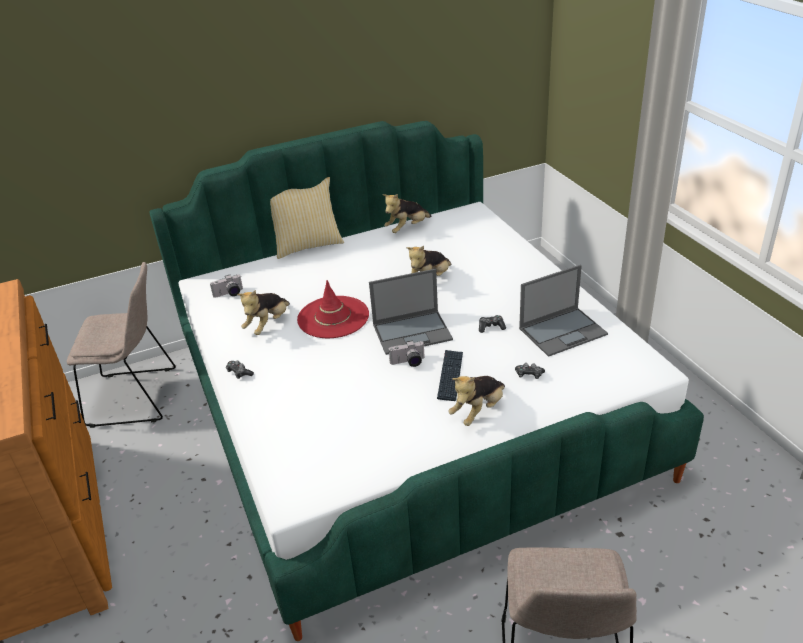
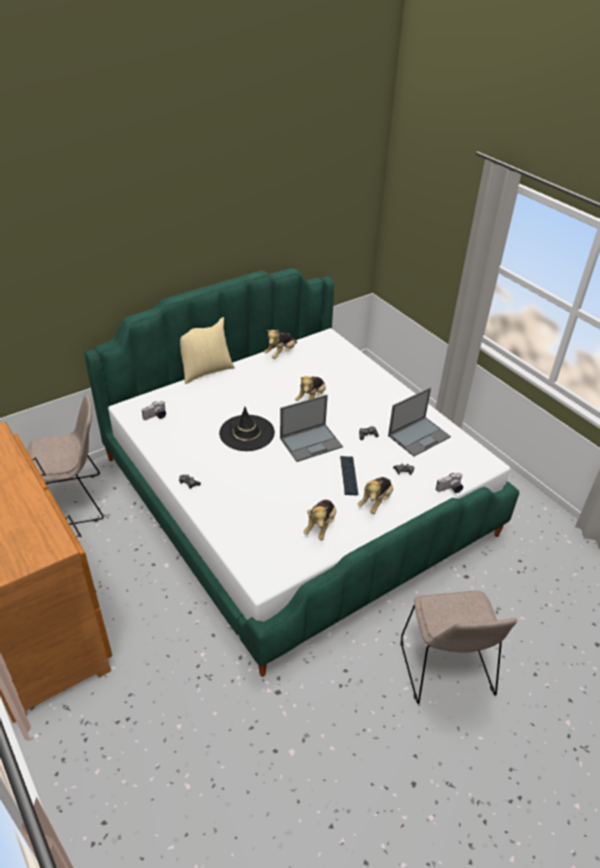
camera: 15 degrees left, 5 degrees up
plush toy [237,290,290,335] -> plush toy moved to [304,500,336,540]
red hat [297,280,369,338] -> black hat [219,407,275,451]
camera [389,340,425,367] -> camera moved to [436,473,463,493]

